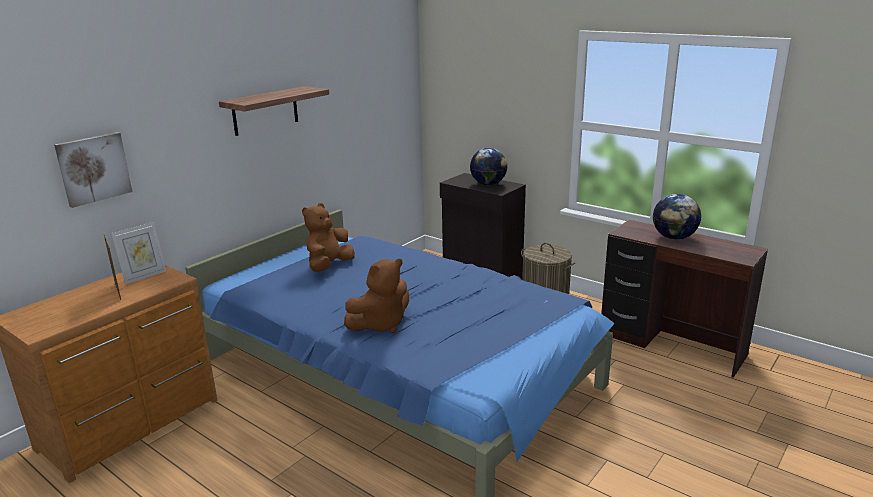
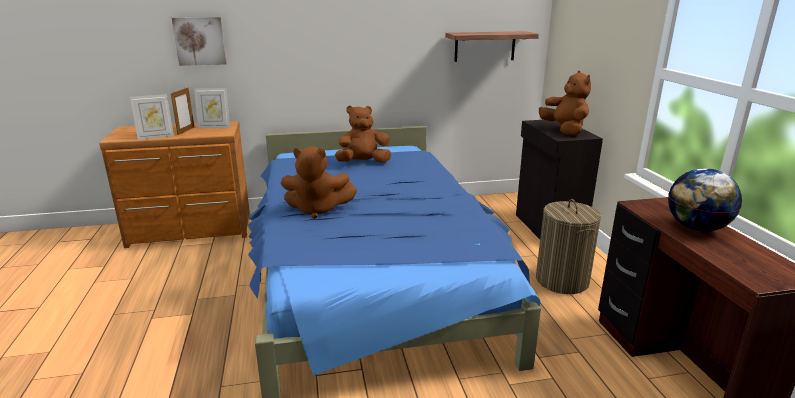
camera: 40 degrees right, 0 degrees up
shelf [219,86,329,136] -> shelf moved to [445,31,539,62]
globe [470,148,507,185] -> brown plush toy [539,71,591,135]
none -> picture frame [130,94,174,140]

